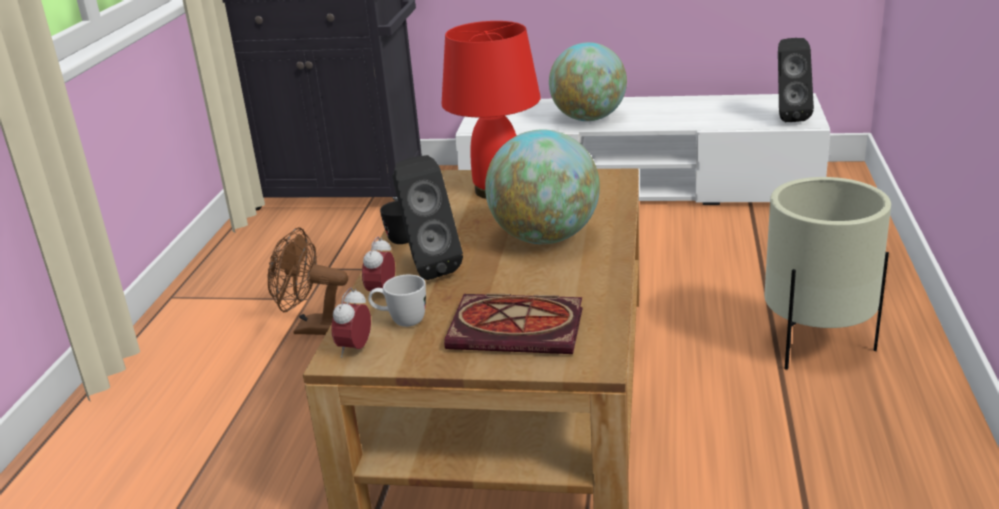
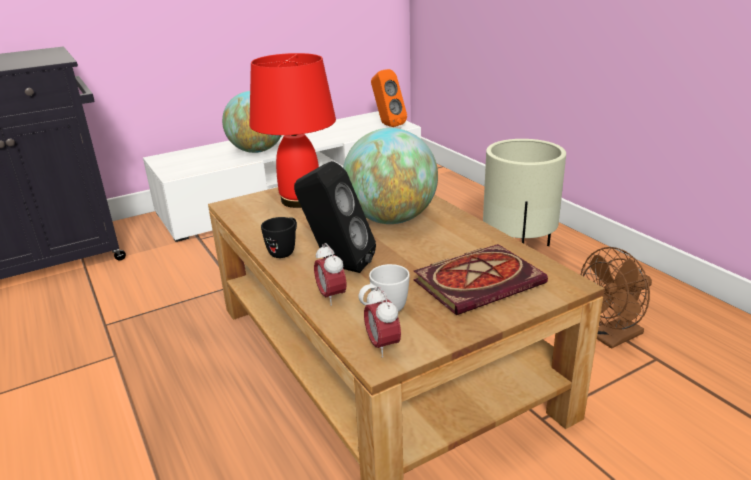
camera: 40 degrees left, 0 degrees up
brown fan [267,227,348,335] -> brown fan moved to [581,247,652,349]
black speaker [778,38,814,122] -> orange speaker [371,69,407,127]

